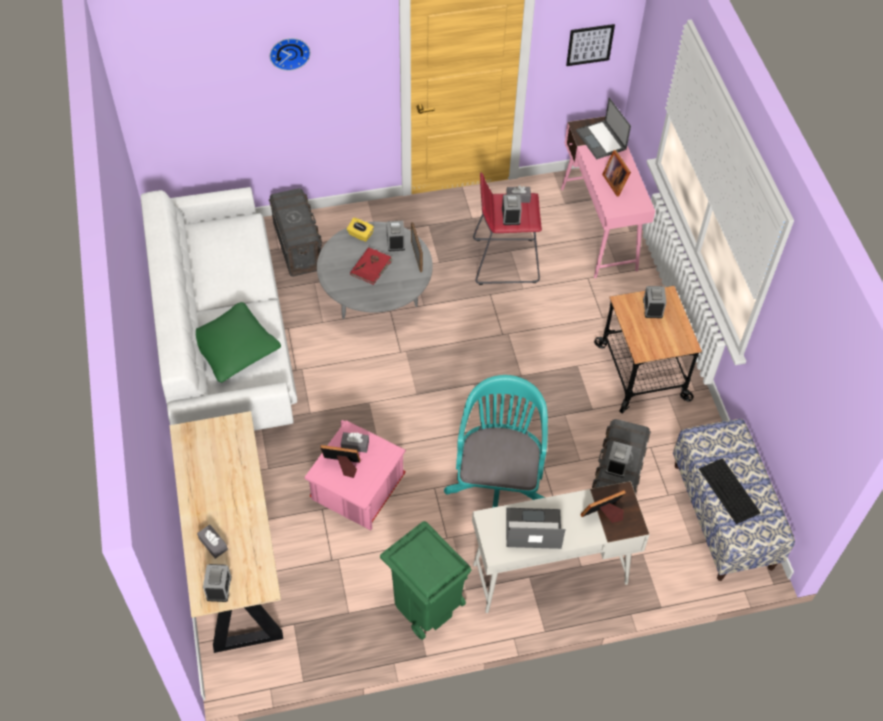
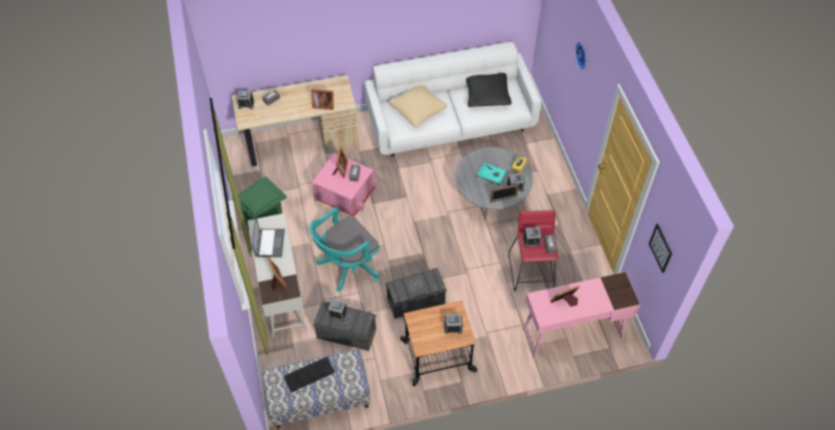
camera: 90 degrees right, 0 degrees up
green pillow [196,302,281,383] -> beige pillow [389,85,447,127]
grey storage box [269,188,322,277] -> grey storage box moved to [385,268,447,319]
red book [350,247,393,285] -> turquoise book [477,163,506,186]
turquoise office chair [444,375,548,507] -> turquoise office chair turned 135 degrees clockwise [309,207,380,292]
laptop [576,98,631,159] -> none
none -> picture frame [311,89,334,110]
none -> black pillow [466,73,512,107]

